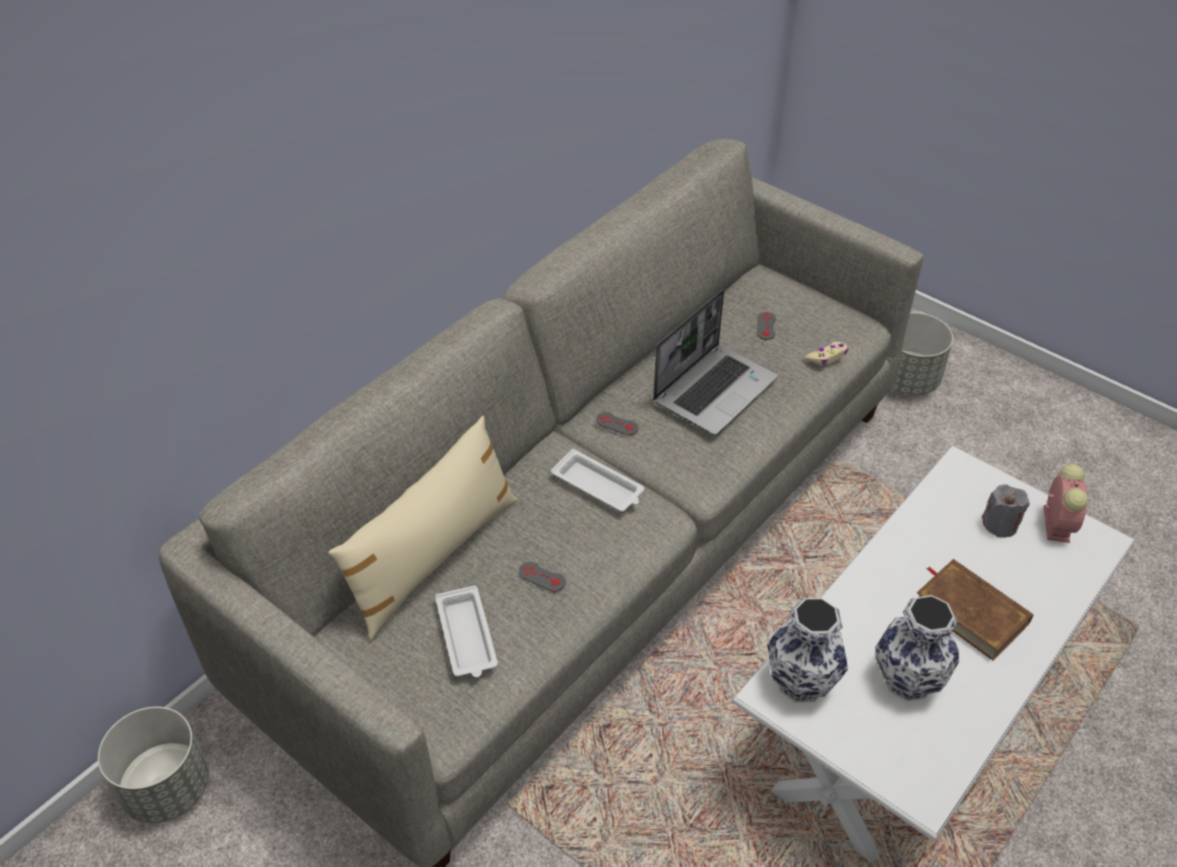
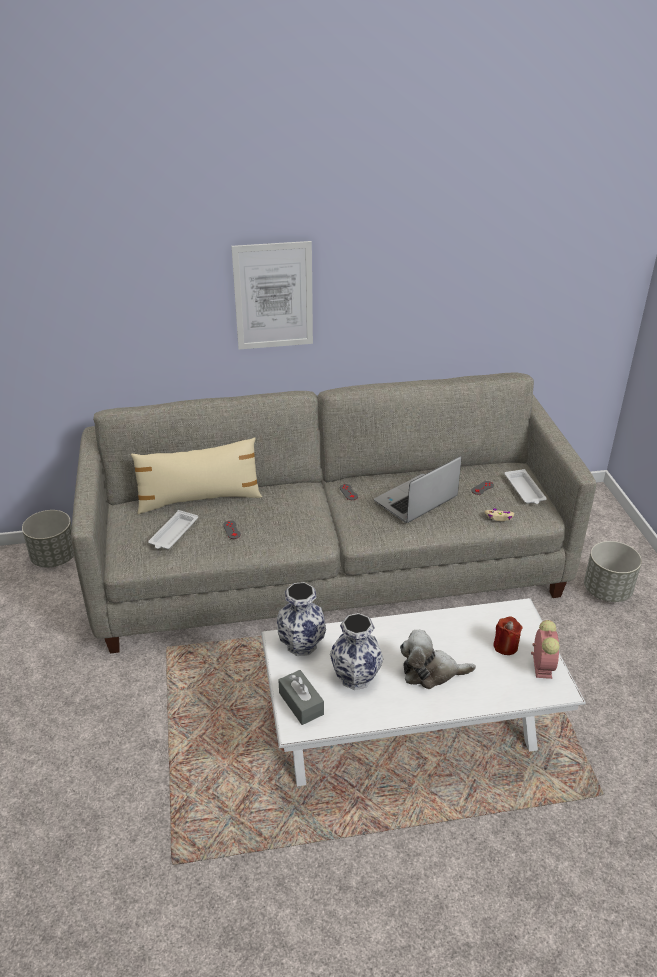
camera: 40 degrees right, 10 degrees down
white tray [551,449,644,512] -> white tray moved to [505,469,547,504]
laptop [653,290,778,435] -> laptop turned 150 degrees clockwise [374,456,462,523]
brown book [917,559,1034,661] -> plush toy [400,630,476,689]
grey candle [982,484,1030,538] -> red candle [493,617,523,655]
alarm clock [1044,464,1089,543] -> alarm clock turned 45 degrees counterclockwise [531,620,559,679]
none -> picture [231,241,313,349]
none -> grey tissue box [278,670,324,725]

